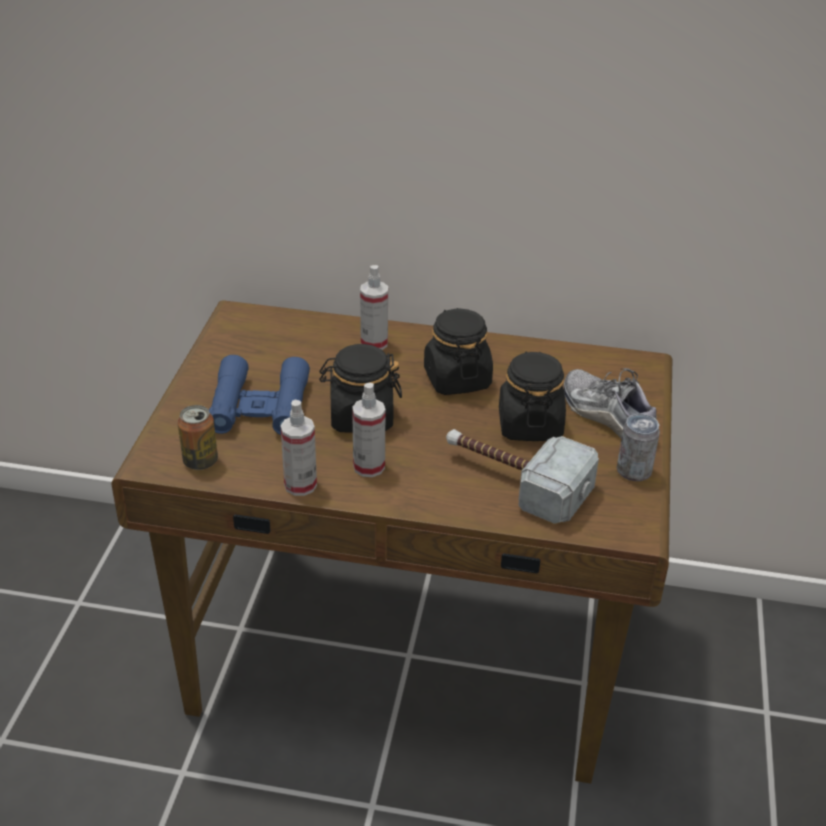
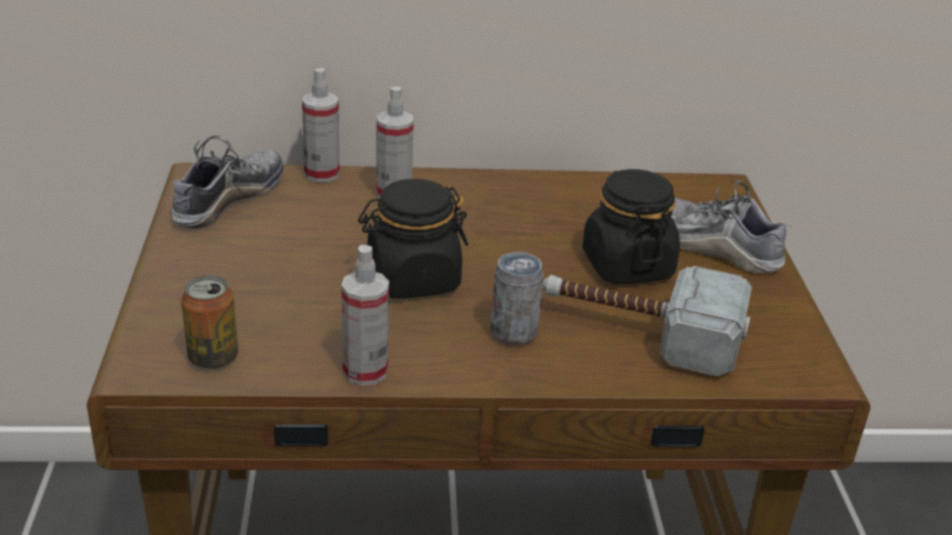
camera: 15 degrees left, 5 degrees down
blue binoculars [209,355,310,435] -> none
spray bottle [352,383,385,477] -> spray bottle moved to [302,68,340,182]
black jar [424,308,493,395] -> none
can [617,414,660,481] -> can moved to [490,252,544,345]
none -> shoe [172,136,283,228]

